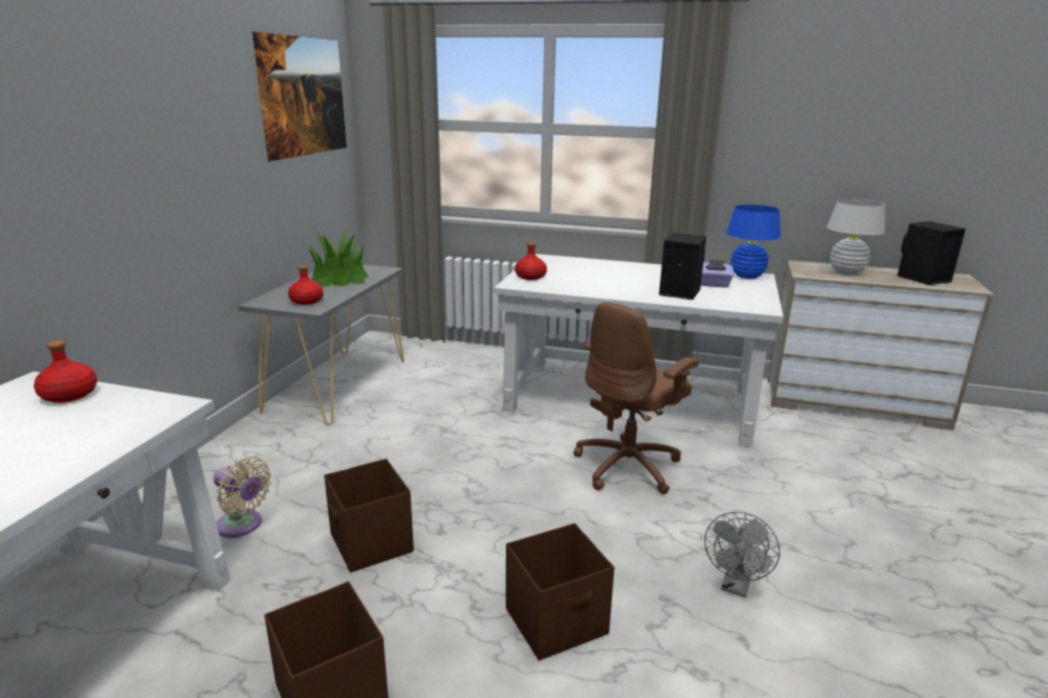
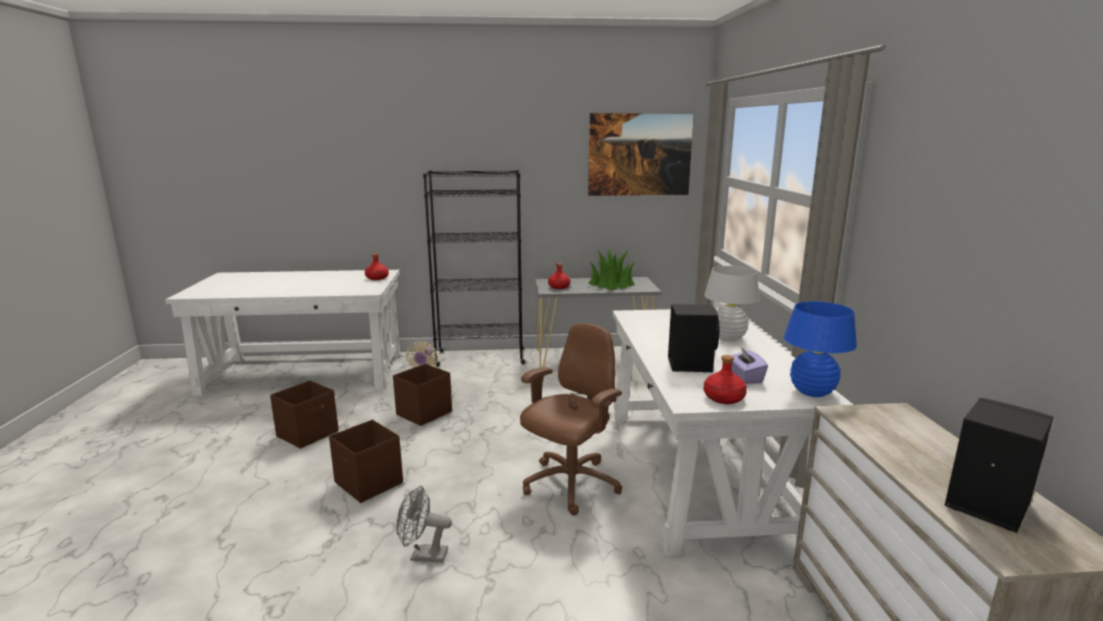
camera: 70 degrees right, 5 degrees down
red bottle [515,242,547,280] -> red bottle moved to [704,355,747,404]
brown office chair [573,302,699,494] -> brown office chair turned 105 degrees clockwise [520,323,622,516]
white table lamp [827,199,885,275] -> white table lamp moved to [704,266,760,341]
none -> black bookcase [423,170,525,367]

